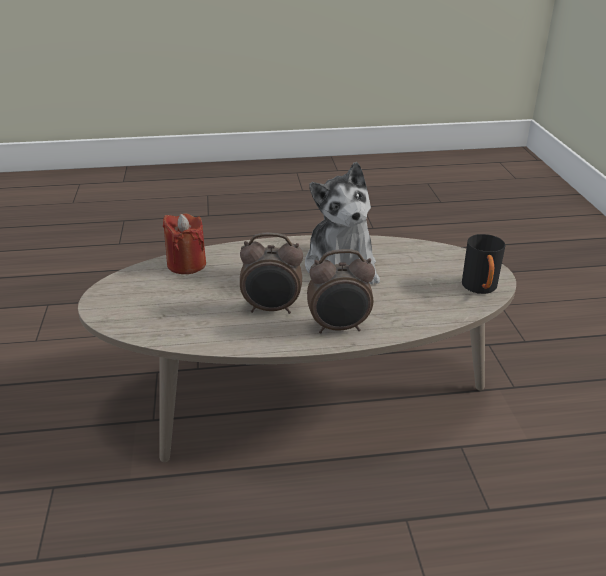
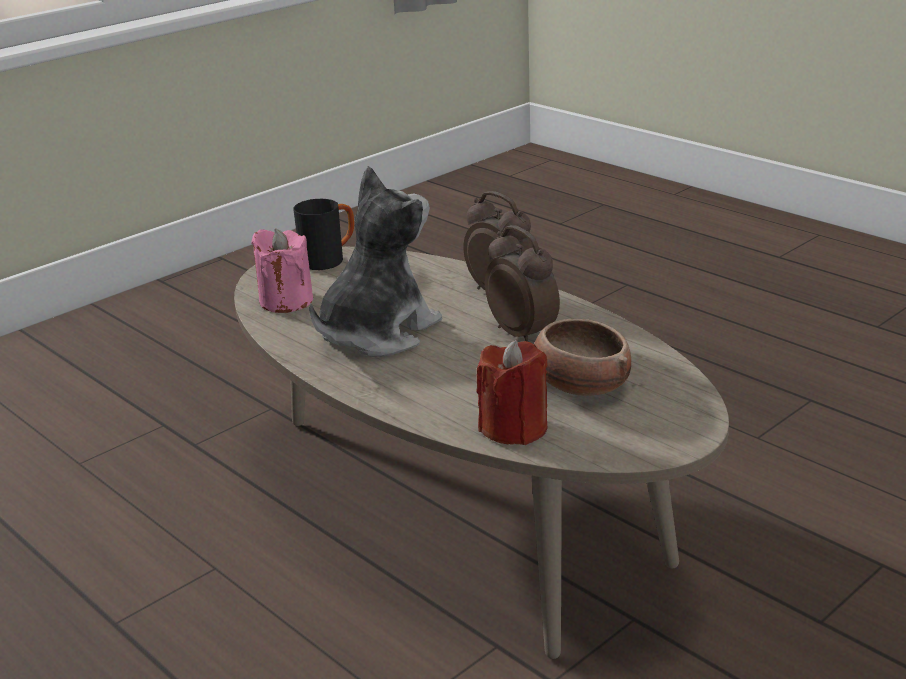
camera: 125 degrees left, 5 degrees down
none -> pink candle [251,228,313,313]
none -> bowl [534,319,631,396]

